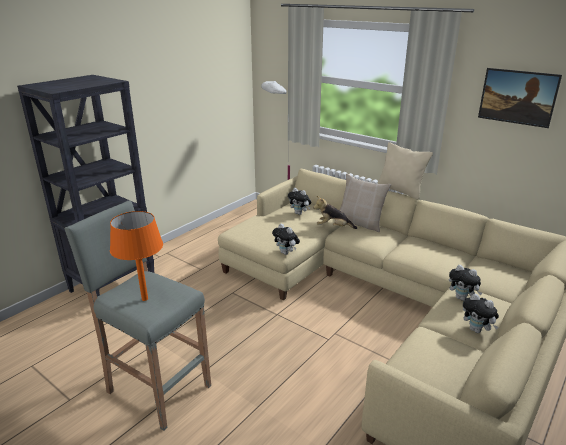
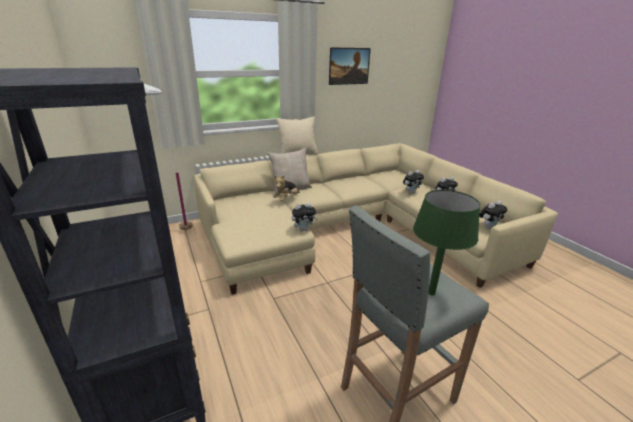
camera: 65 degrees left, 0 degrees up
orange table lamp [110,211,163,301] -> green table lamp [413,190,480,295]
plush toy [288,188,312,215] -> plush toy moved to [479,201,507,229]

